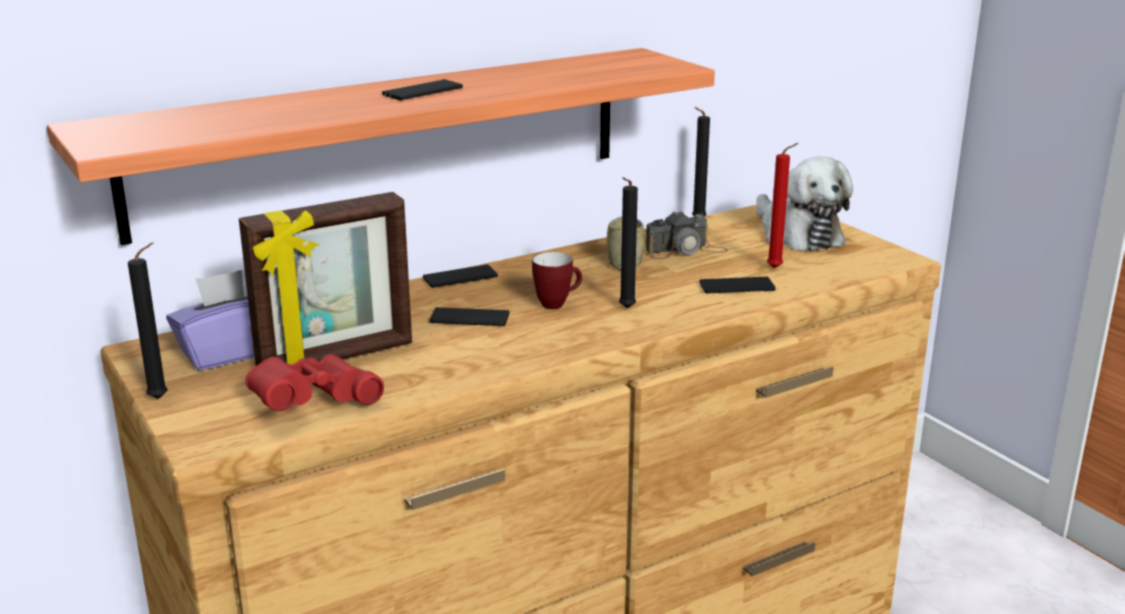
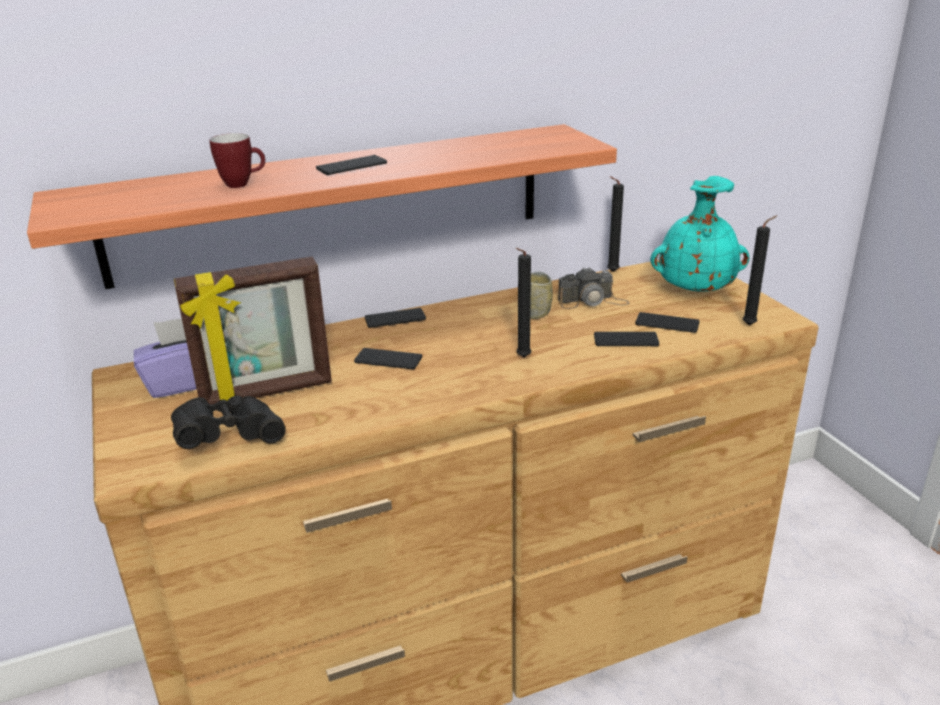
camera: 10 degrees right, 5 degrees up
black candle [128,242,168,399] -> black candle moved to [743,215,777,325]
red binoculars [245,354,384,411] -> black binoculars [171,396,286,449]
mug [532,252,582,309] -> mug moved to [209,133,265,188]
plush toy [756,156,853,252] -> turquoise vase [650,176,749,292]
red candle [767,143,799,269] -> phone [635,312,699,333]

